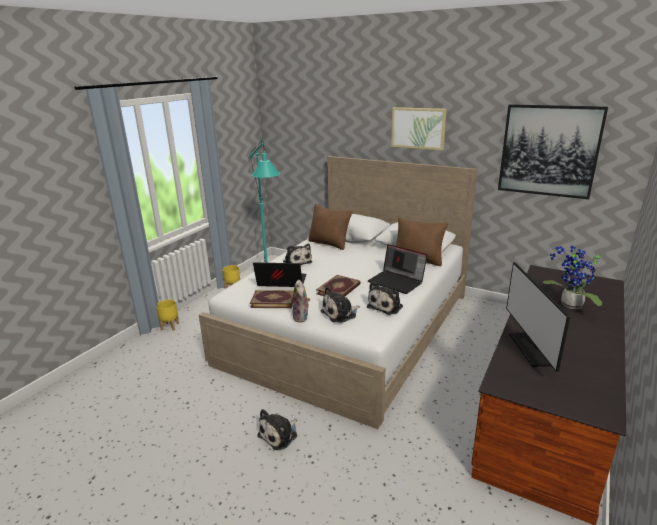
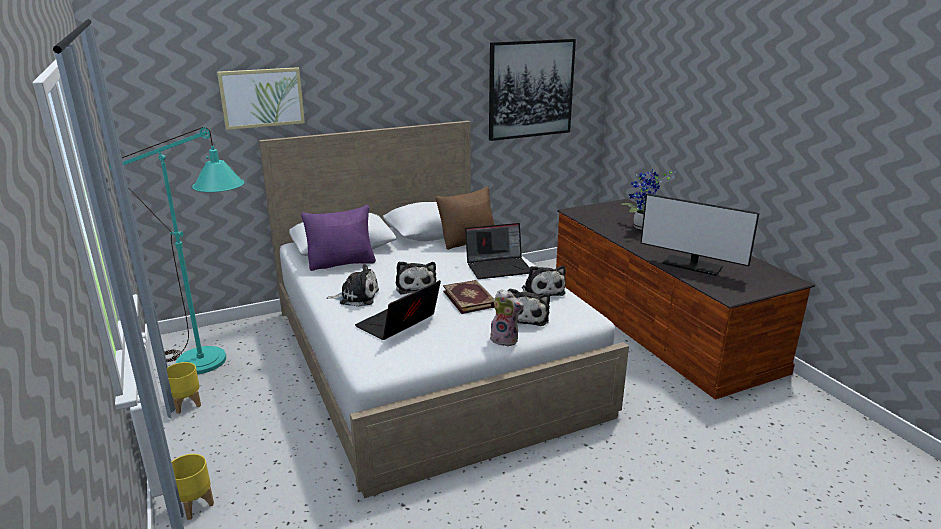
camera: 55 degrees left, 0 degrees up
book [250,290,294,308] -> none
plush toy [257,409,297,450] -> plush toy moved to [396,261,436,295]
brown pillow [308,204,353,250] -> purple pillow [301,205,376,271]
picture [391,107,447,150] -> picture moved to [217,67,305,130]

